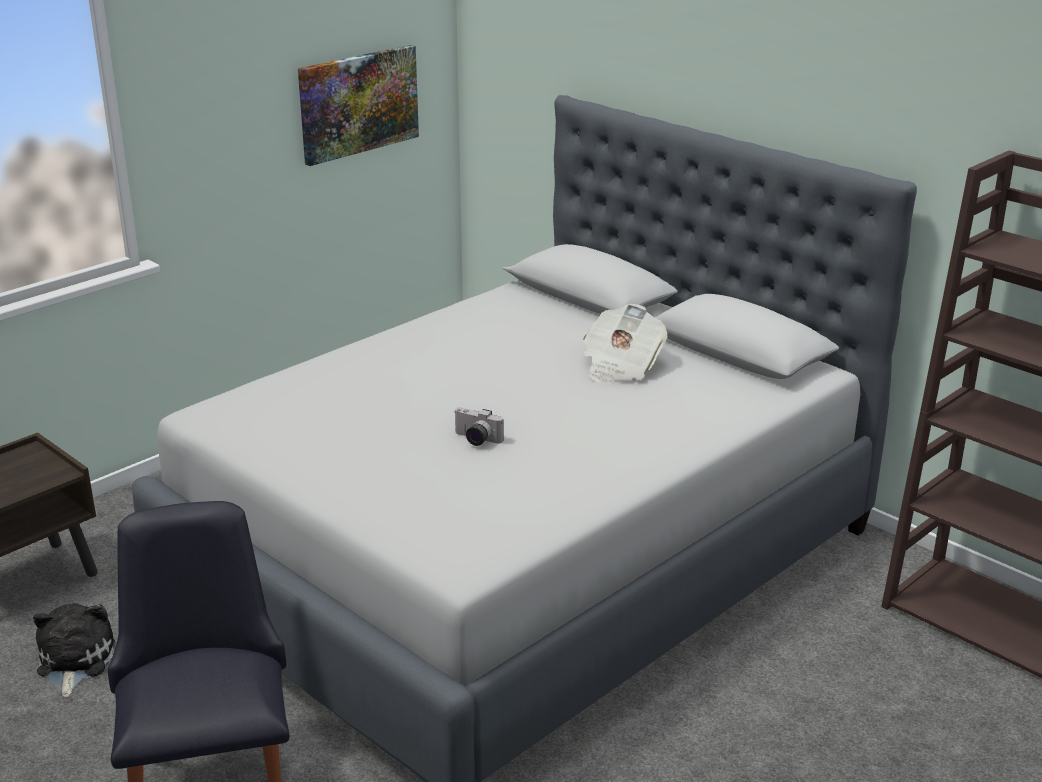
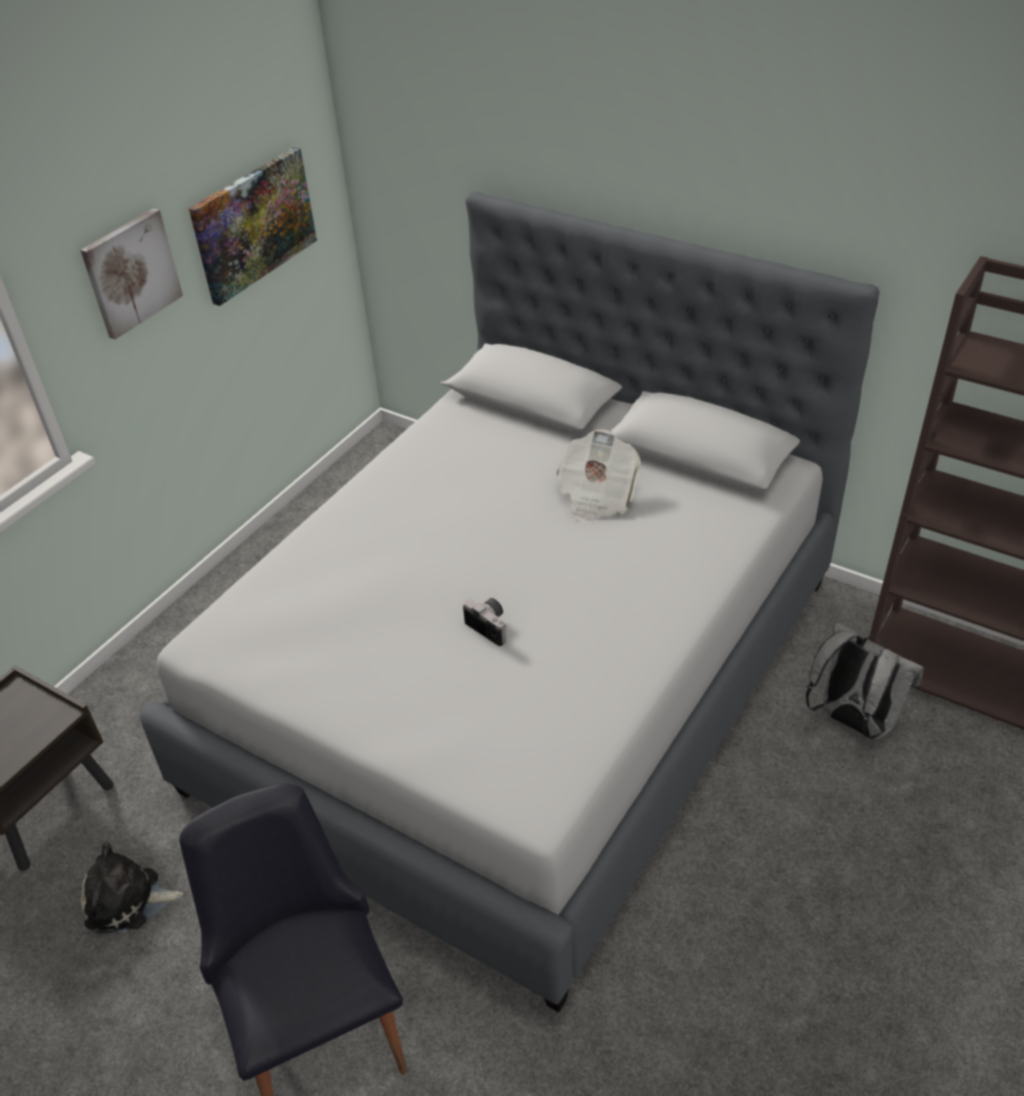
camera: 10 degrees left, 15 degrees up
plush toy [33,603,115,697] -> plush toy turned 75 degrees counterclockwise [81,842,183,934]
camera [454,407,504,446] -> camera turned 150 degrees counterclockwise [463,598,507,646]
none -> picture [81,208,183,340]
none -> grey backpack [806,622,924,740]

